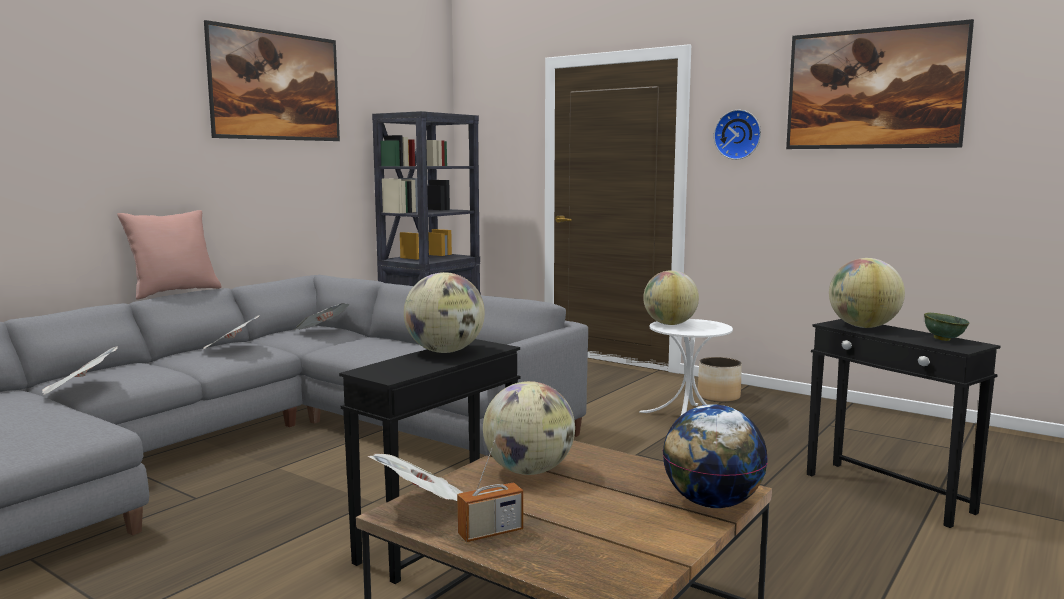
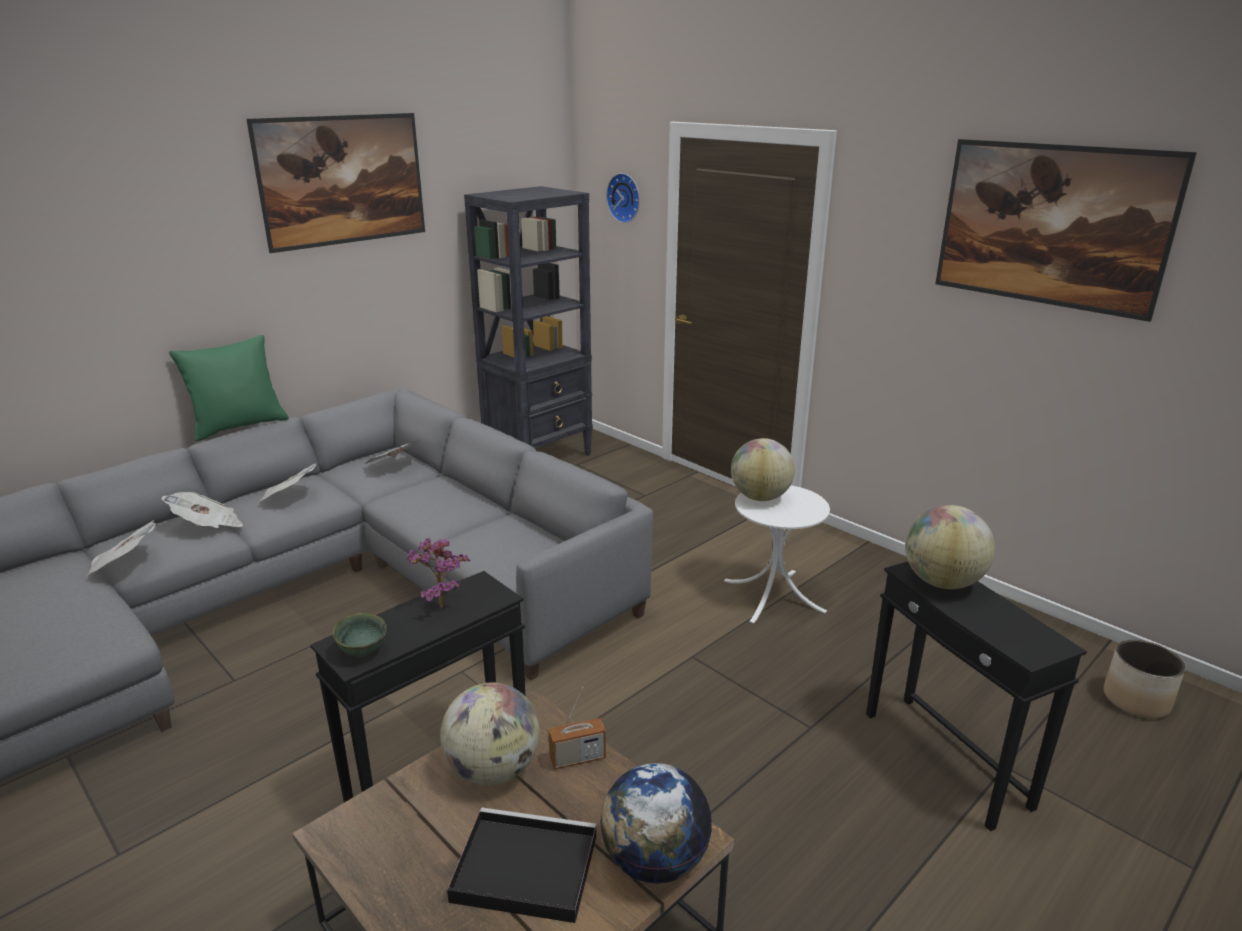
camera: 10 degrees right, 15 degrees up
pink pillow [117,210,222,300] -> green pillow [169,335,289,442]
newspaper [368,454,464,501] -> newspaper moved to [162,492,243,528]
globe [404,272,485,353] -> potted plant [406,538,470,607]
radio [457,440,523,542] -> radio moved to [548,687,606,770]
planter [698,357,742,402] -> planter moved to [1104,640,1185,719]
wall clock [714,110,761,160] -> wall clock moved to [606,173,640,223]
green bowl [924,313,970,341] -> green bowl moved to [333,613,387,657]
none -> black tray [447,808,597,923]

